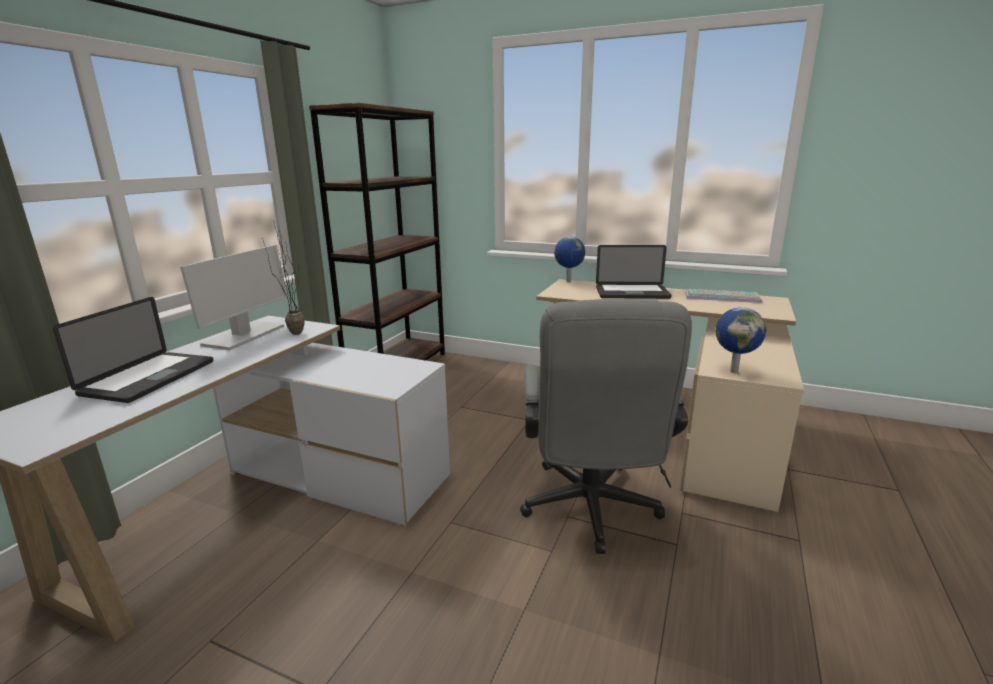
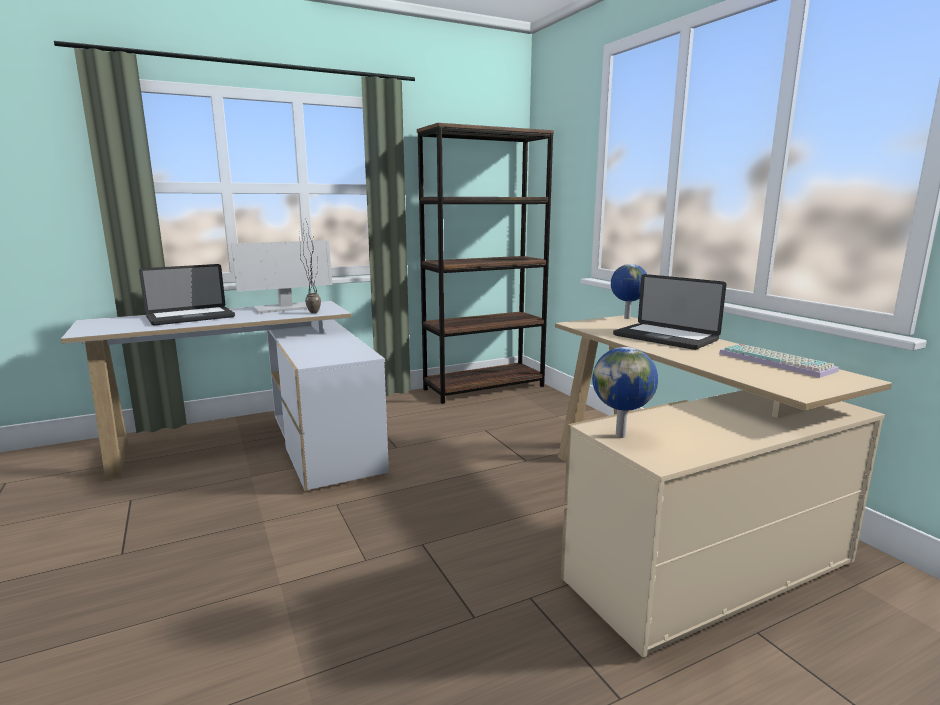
camera: 40 degrees right, 5 degrees down
grey office chair [520,299,692,554] -> none

